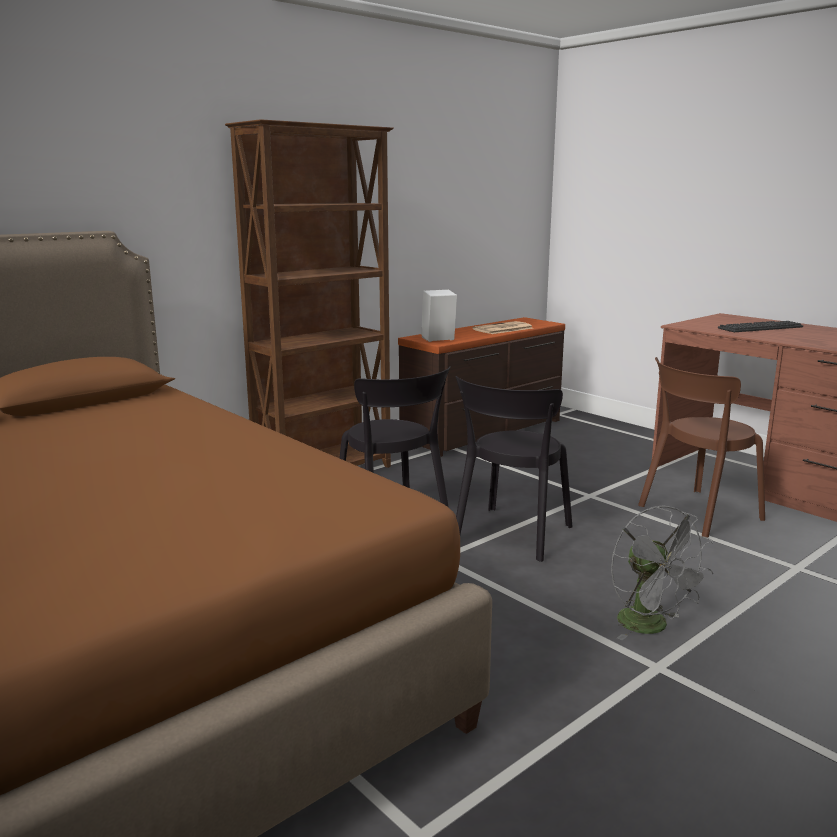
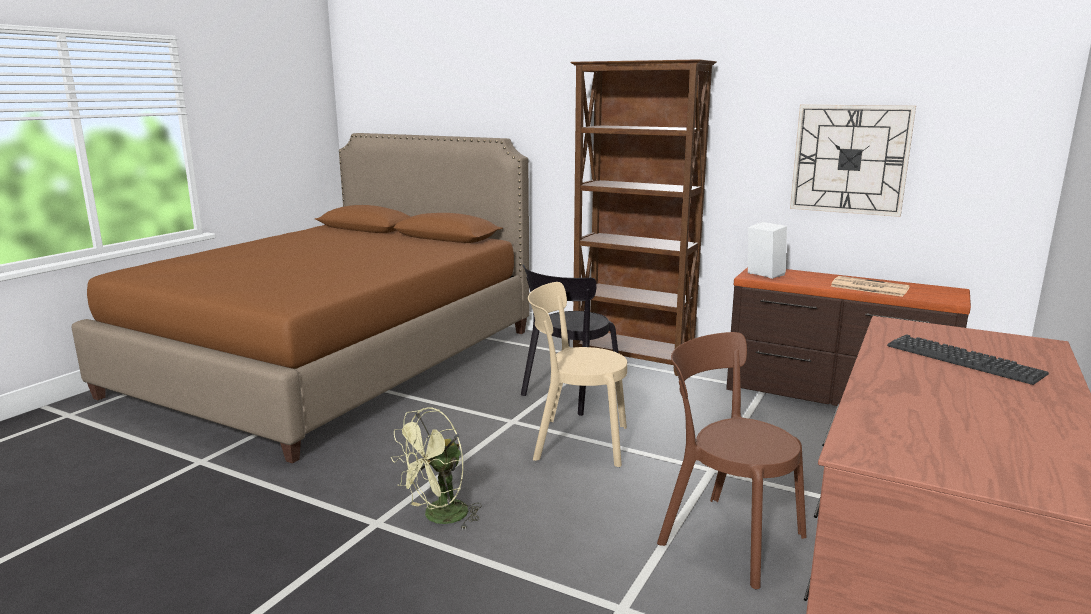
camera: 70 degrees right, 0 degrees up
black chair [456,376,573,562] -> beige chair [528,282,627,467]
grey fan [611,505,714,640] -> green fan [391,407,482,530]
none -> wall clock [790,104,916,217]

